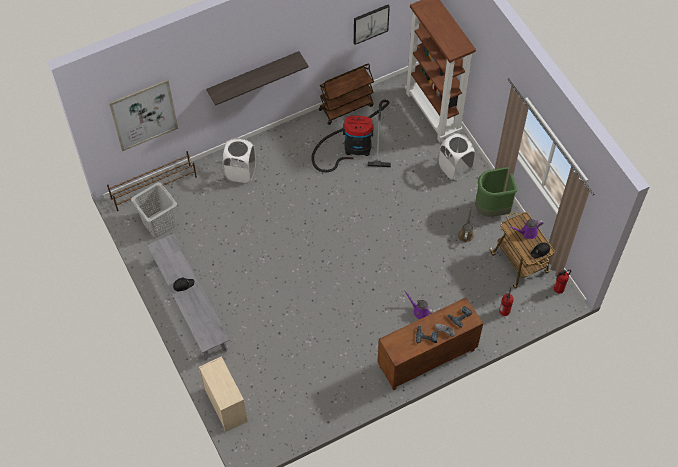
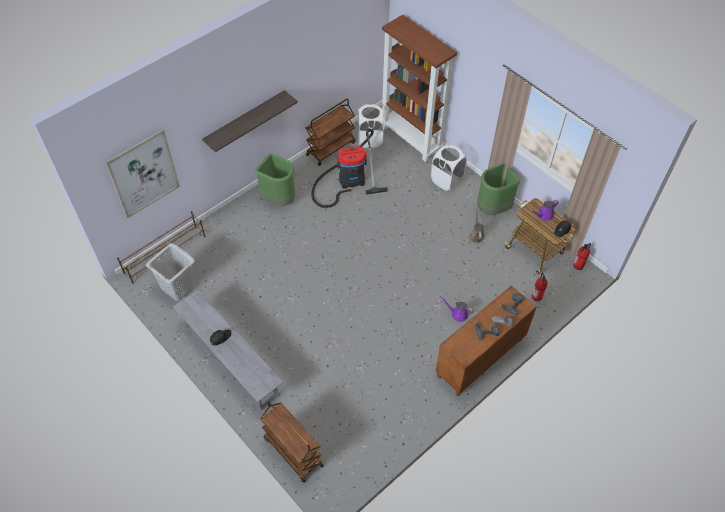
camera: 15 degrees left, 5 degrees down
beige dresser [199,356,248,432] -> brown cart [260,402,323,483]
white laundry basket [223,138,256,183] -> white laundry basket moved to [358,104,384,148]
picture [354,5,390,45] -> none
none -> green trash can [255,153,295,206]

